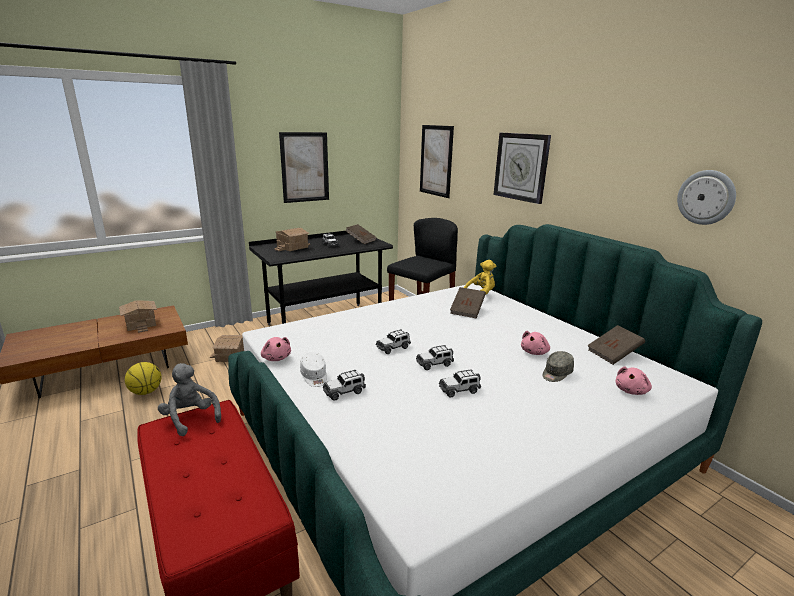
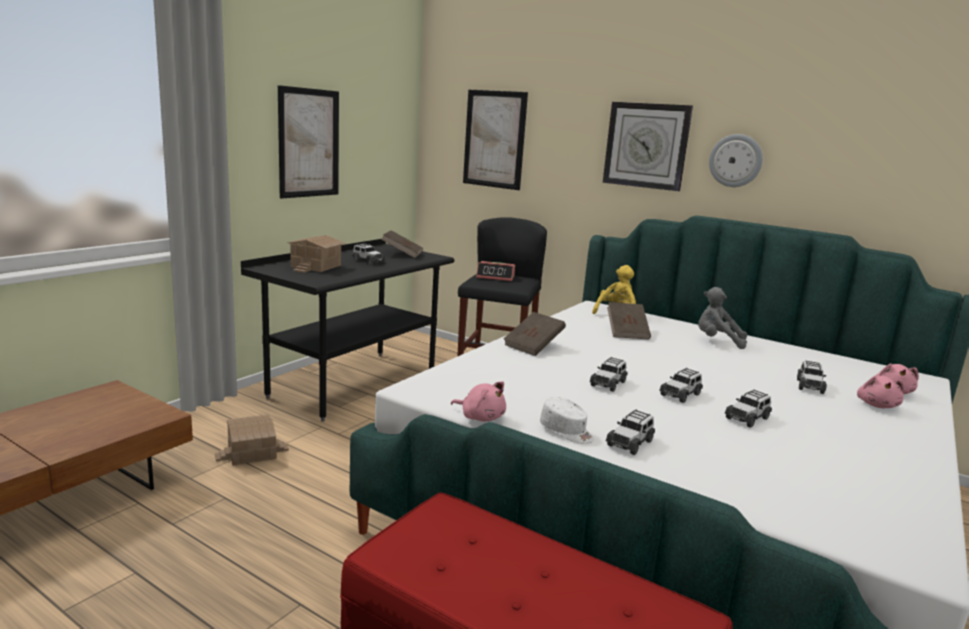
camera: 25 degrees left, 5 degrees down
toy house [119,300,157,333] -> none
basketball [125,362,162,395] -> none
grey plush toy [158,363,221,436] -> grey plush toy moved to [698,287,747,349]
pink plush toy [521,331,550,355] -> pink plush toy moved to [857,375,905,408]
grey cap [543,351,574,382] -> toy car [797,360,827,394]
brown book [587,325,645,365] -> brown book moved to [504,312,566,356]
wall clock [677,170,736,225] -> wall clock moved to [709,134,763,187]
none -> alarm clock [476,261,515,281]

